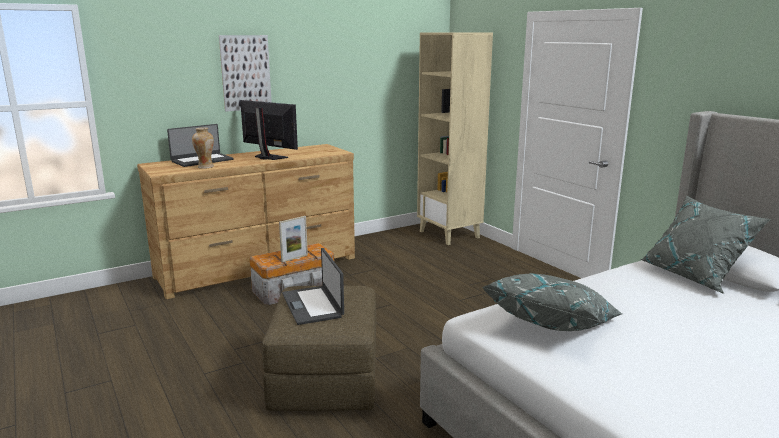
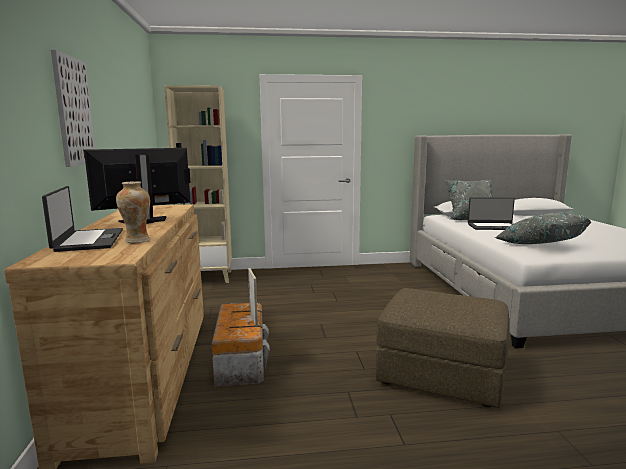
camera: 65 degrees left, 5 degrees down
laptop [282,248,344,325] -> laptop moved to [468,197,515,230]

